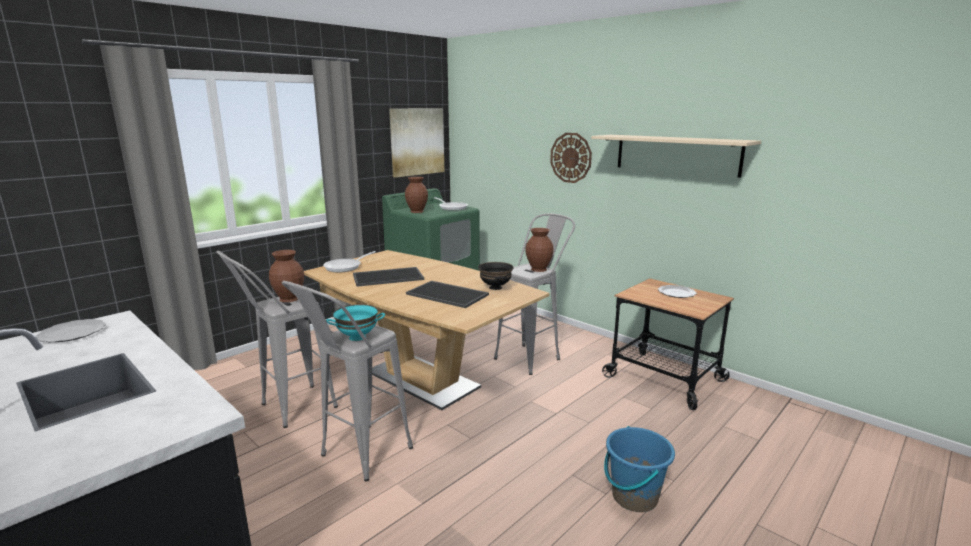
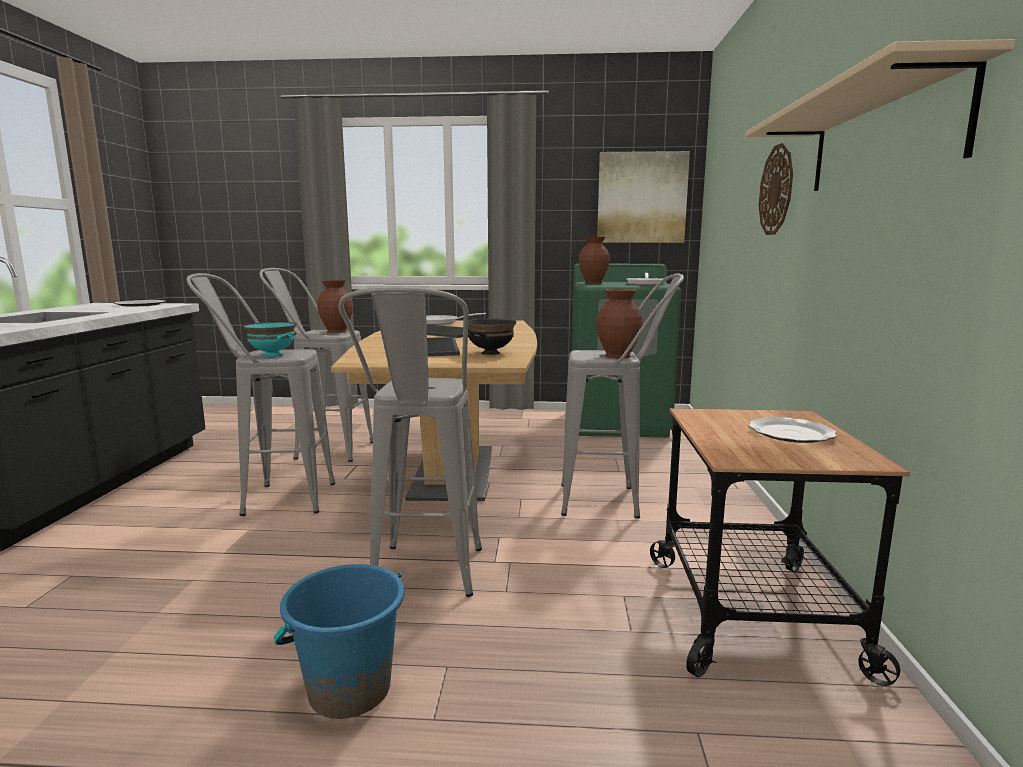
camera: 50 degrees right, 5 degrees down
none -> grey stool [339,287,482,597]

